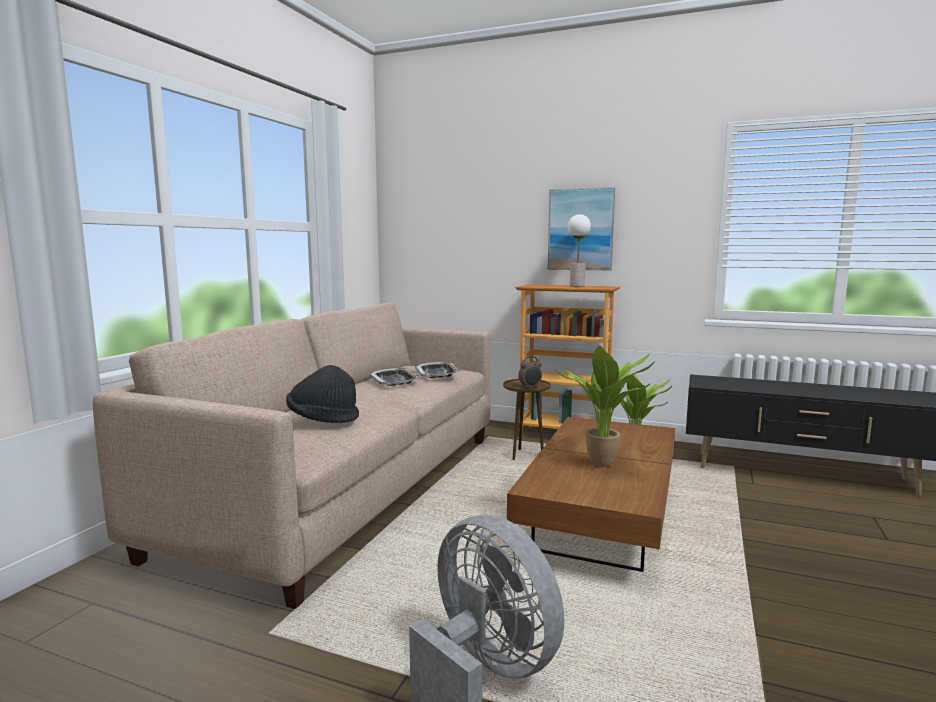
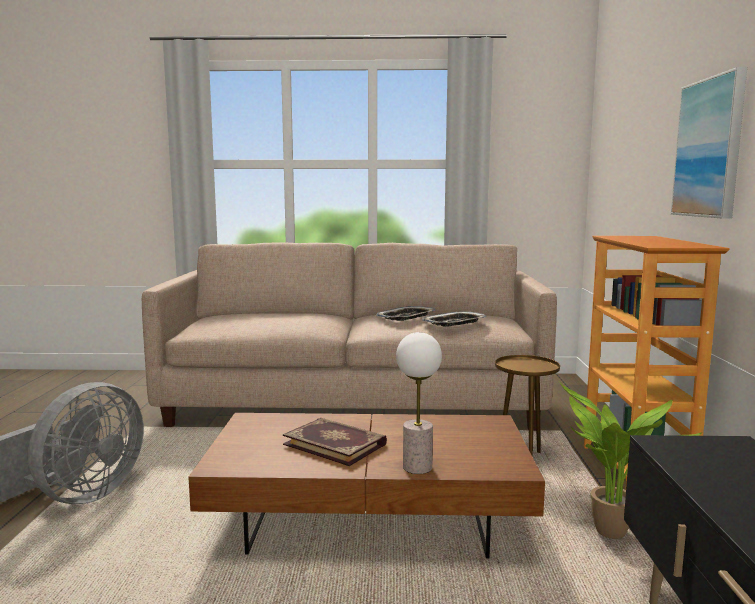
camera: 70 degrees right, 0 degrees up
black hat [286,365,359,423] -> none
alarm clock [518,356,542,389] -> none
potted plant [556,346,655,467] -> book [283,418,387,466]
table lamp [568,214,591,287] -> table lamp moved to [396,332,442,474]

